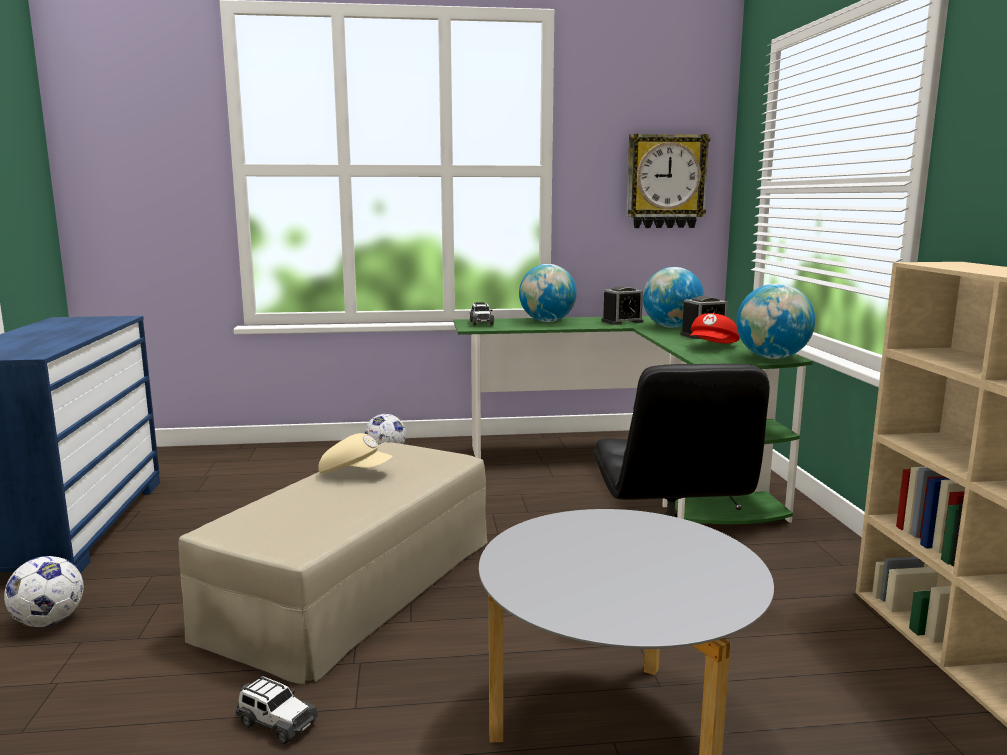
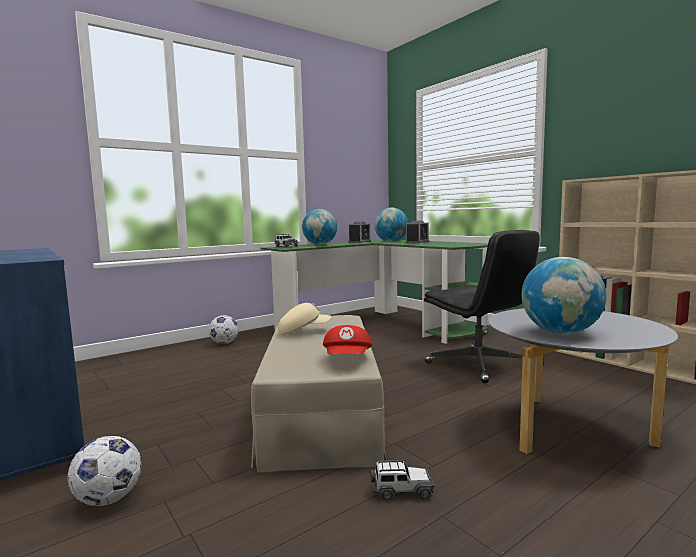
camera: 30 degrees left, 5 degrees down
wall clock [626,134,710,228] -> none
red cap [690,313,740,343] -> red cap moved to [323,325,372,354]
globe [736,283,815,359] -> globe moved to [521,257,606,334]

